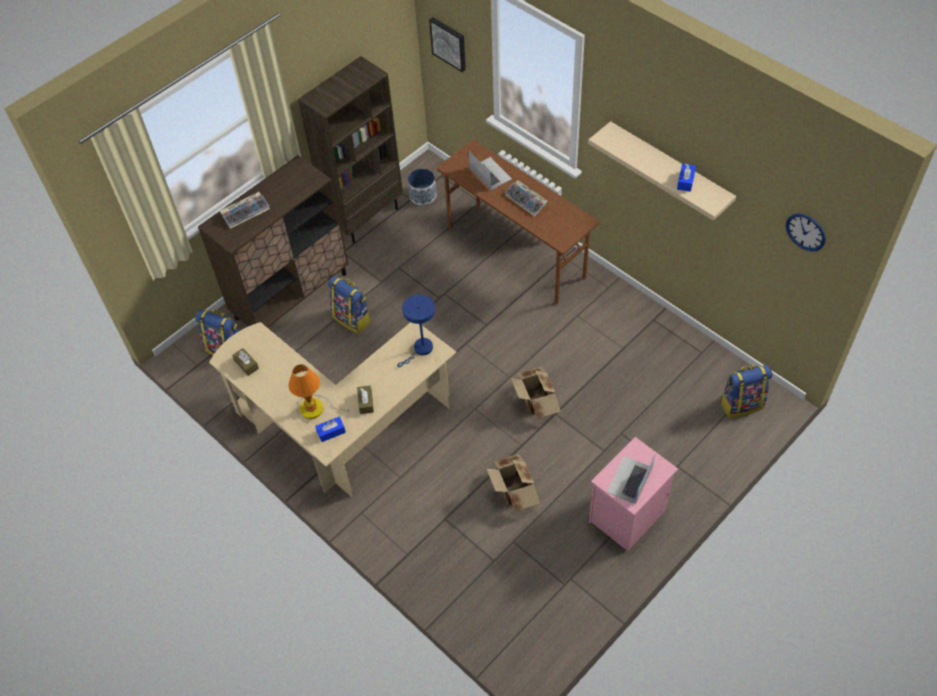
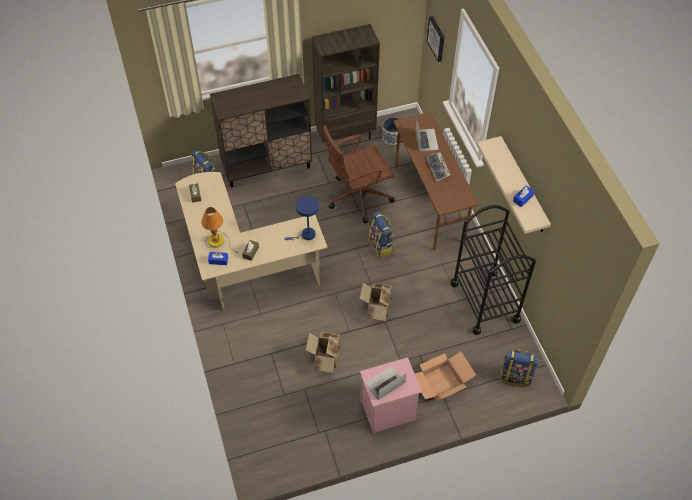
camera: 25 degrees right, 0 degrees up
keyboard [220,192,270,229] -> none
backpack [328,276,371,334] -> backpack moved to [369,212,394,258]
wall clock [786,213,826,251] -> none
none -> brown office chair [323,125,395,224]
none -> cardboard box [415,351,476,401]
none -> black cart [451,205,536,335]

